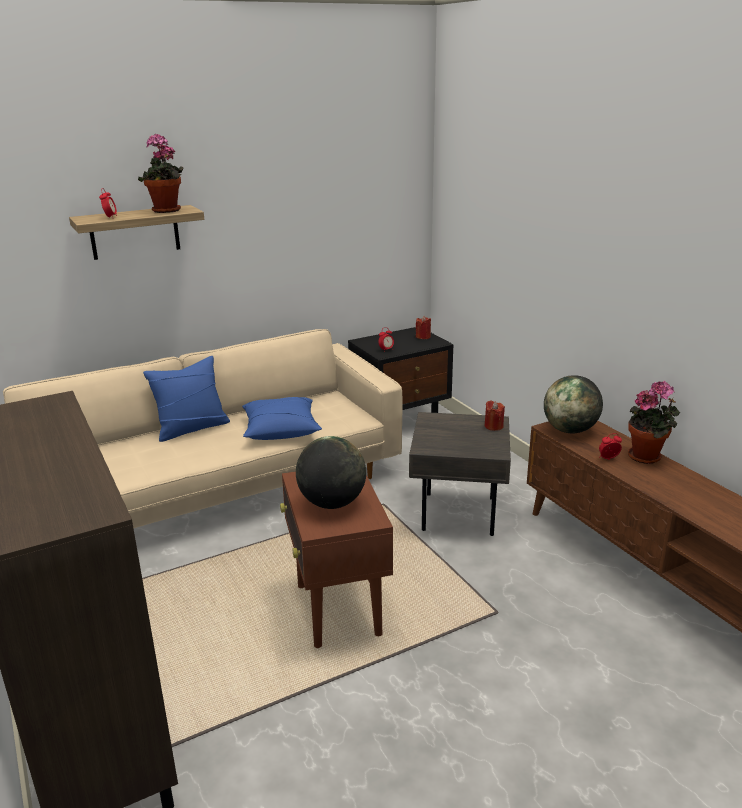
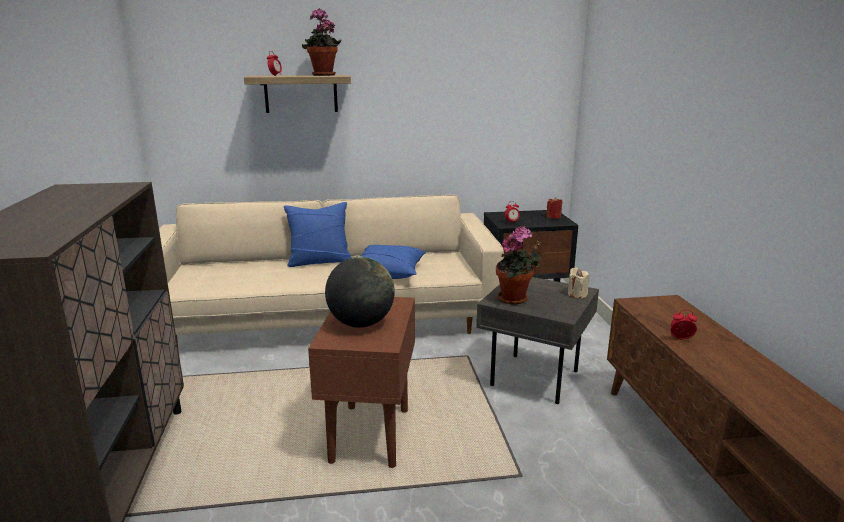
camera: 20 degrees right, 5 degrees down
red candle [485,400,505,431] -> beige candle [568,268,590,298]
globe [544,375,603,433] -> none
potted plant [628,381,680,464] -> potted plant moved to [496,226,541,305]

